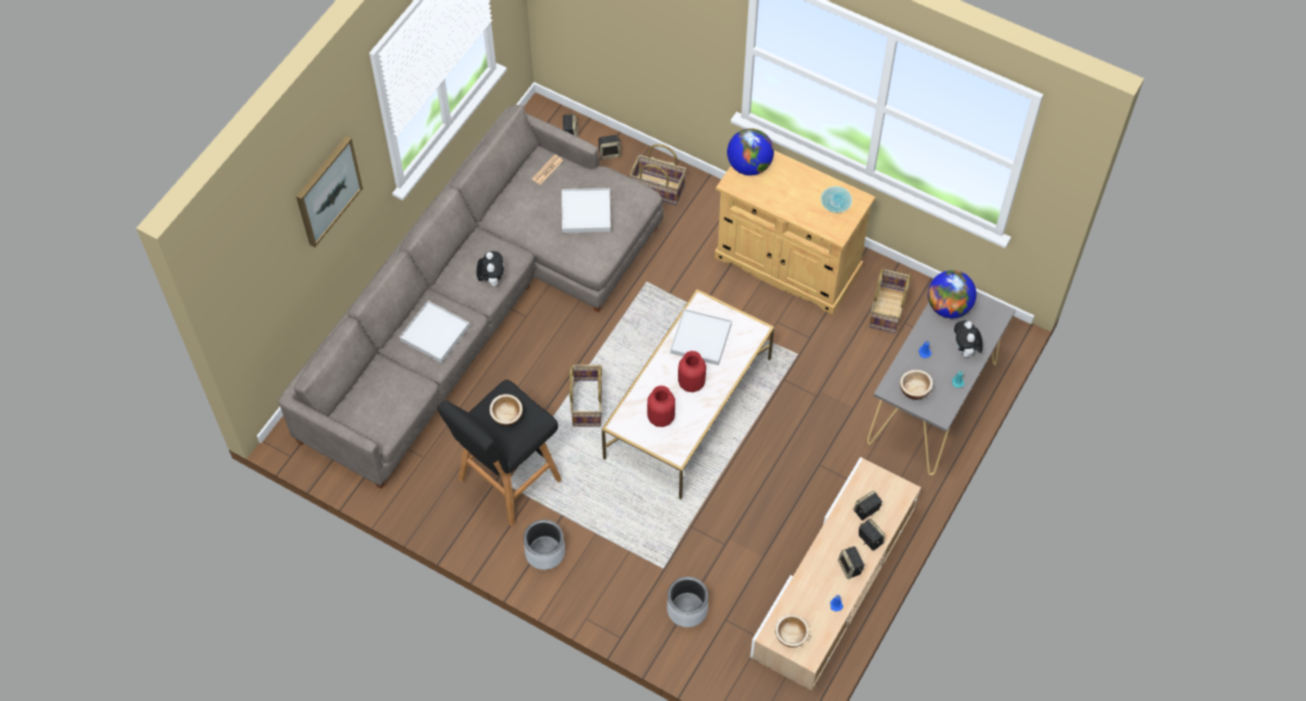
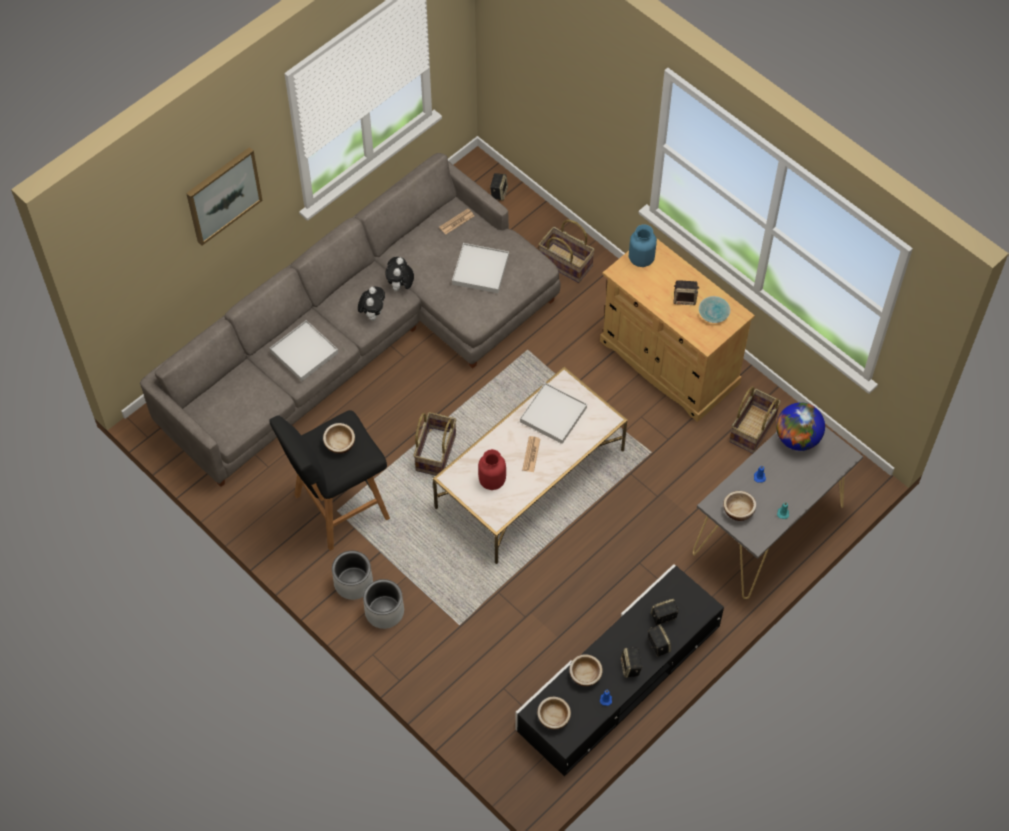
camera: 15 degrees right, 0 degrees up
speaker [598,135,621,159] -> speaker moved to [674,280,699,305]
grey planter [667,576,708,627] -> grey planter moved to [363,579,404,629]
red vase [678,351,706,392] -> newspaper [522,436,540,472]
globe [727,128,774,176] -> blue vase [629,224,657,267]
beige tv stand [750,457,921,691] -> black tv stand [515,564,724,776]
plush toy [954,321,983,360] -> plush toy moved to [385,257,414,291]
none -> bowl [569,654,603,686]

